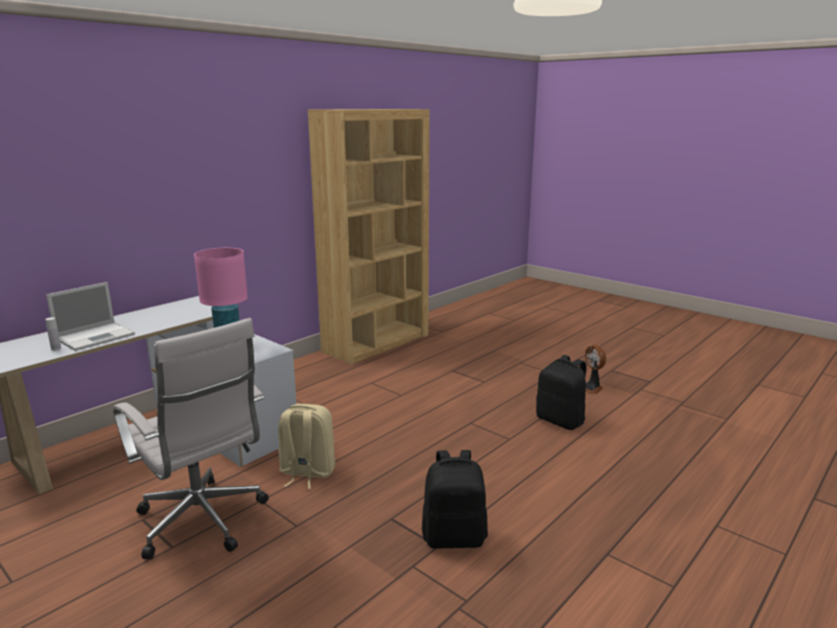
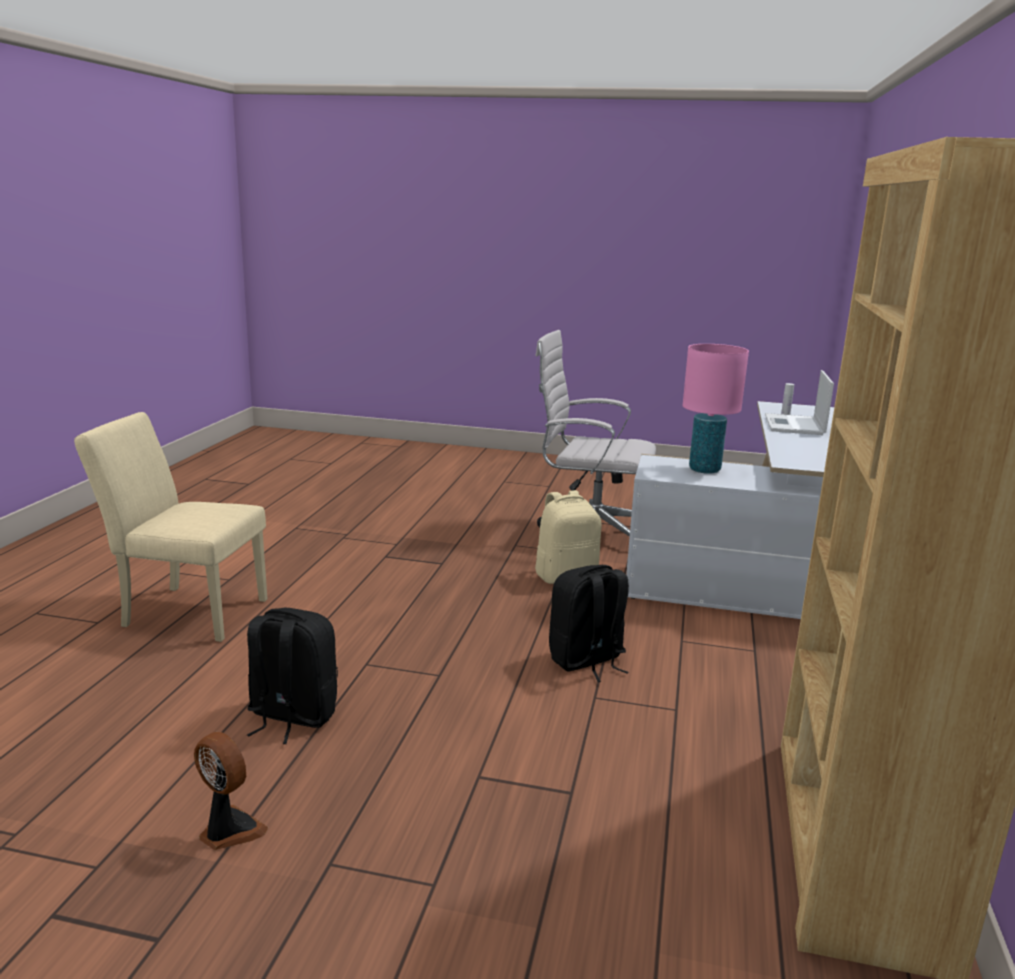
camera: 150 degrees right, 0 degrees up
black backpack [422,450,488,548] -> black backpack moved to [549,565,629,682]
none -> beige chair [74,412,267,642]

